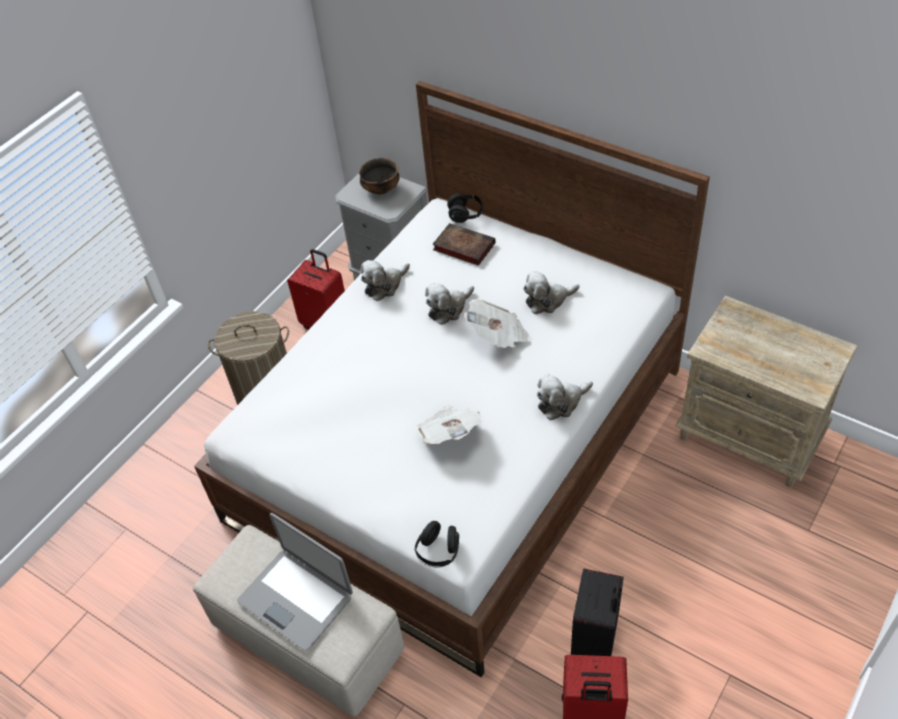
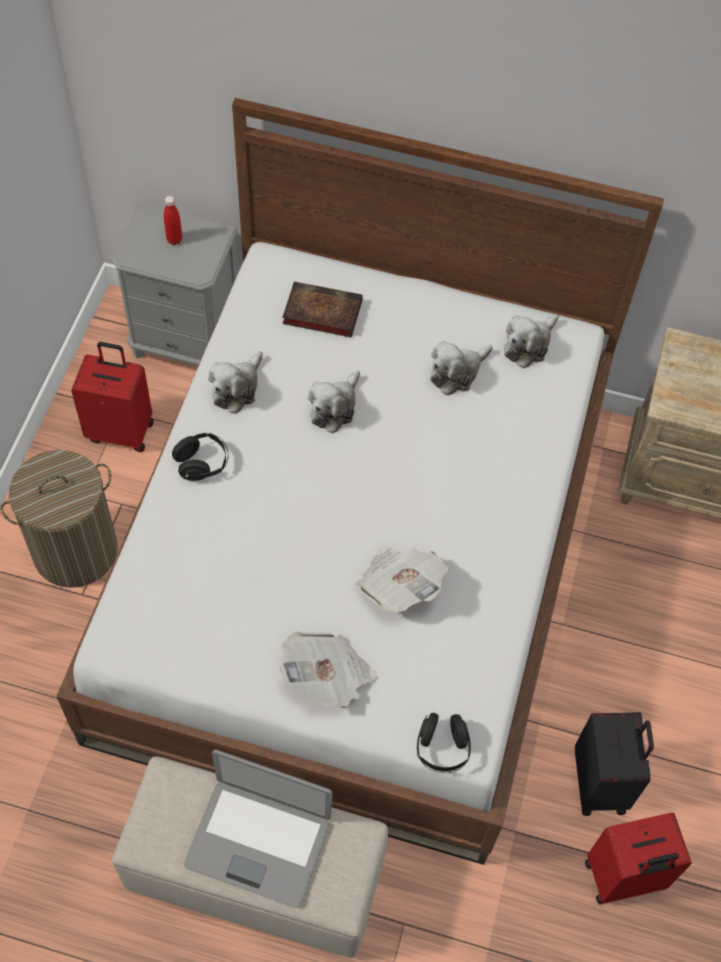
camera: 25 degrees left, 10 degrees up
bowl [359,158,399,195] -> red bottle [164,196,182,245]
black headphones [447,193,484,223] -> black headphones moved to [172,433,229,481]
newspaper [464,300,532,348] -> newspaper moved to [280,632,376,709]
plush toy [537,374,593,420] -> plush toy moved to [504,314,559,368]

